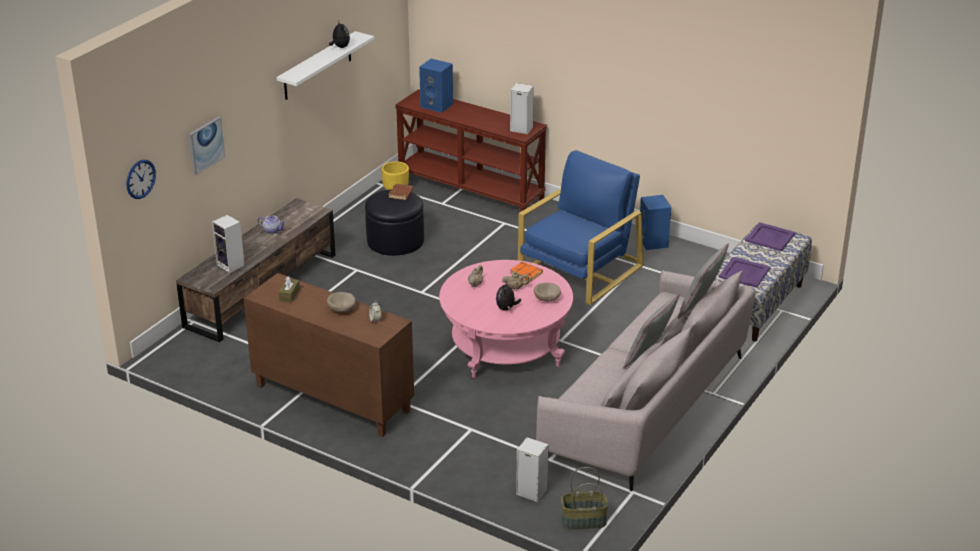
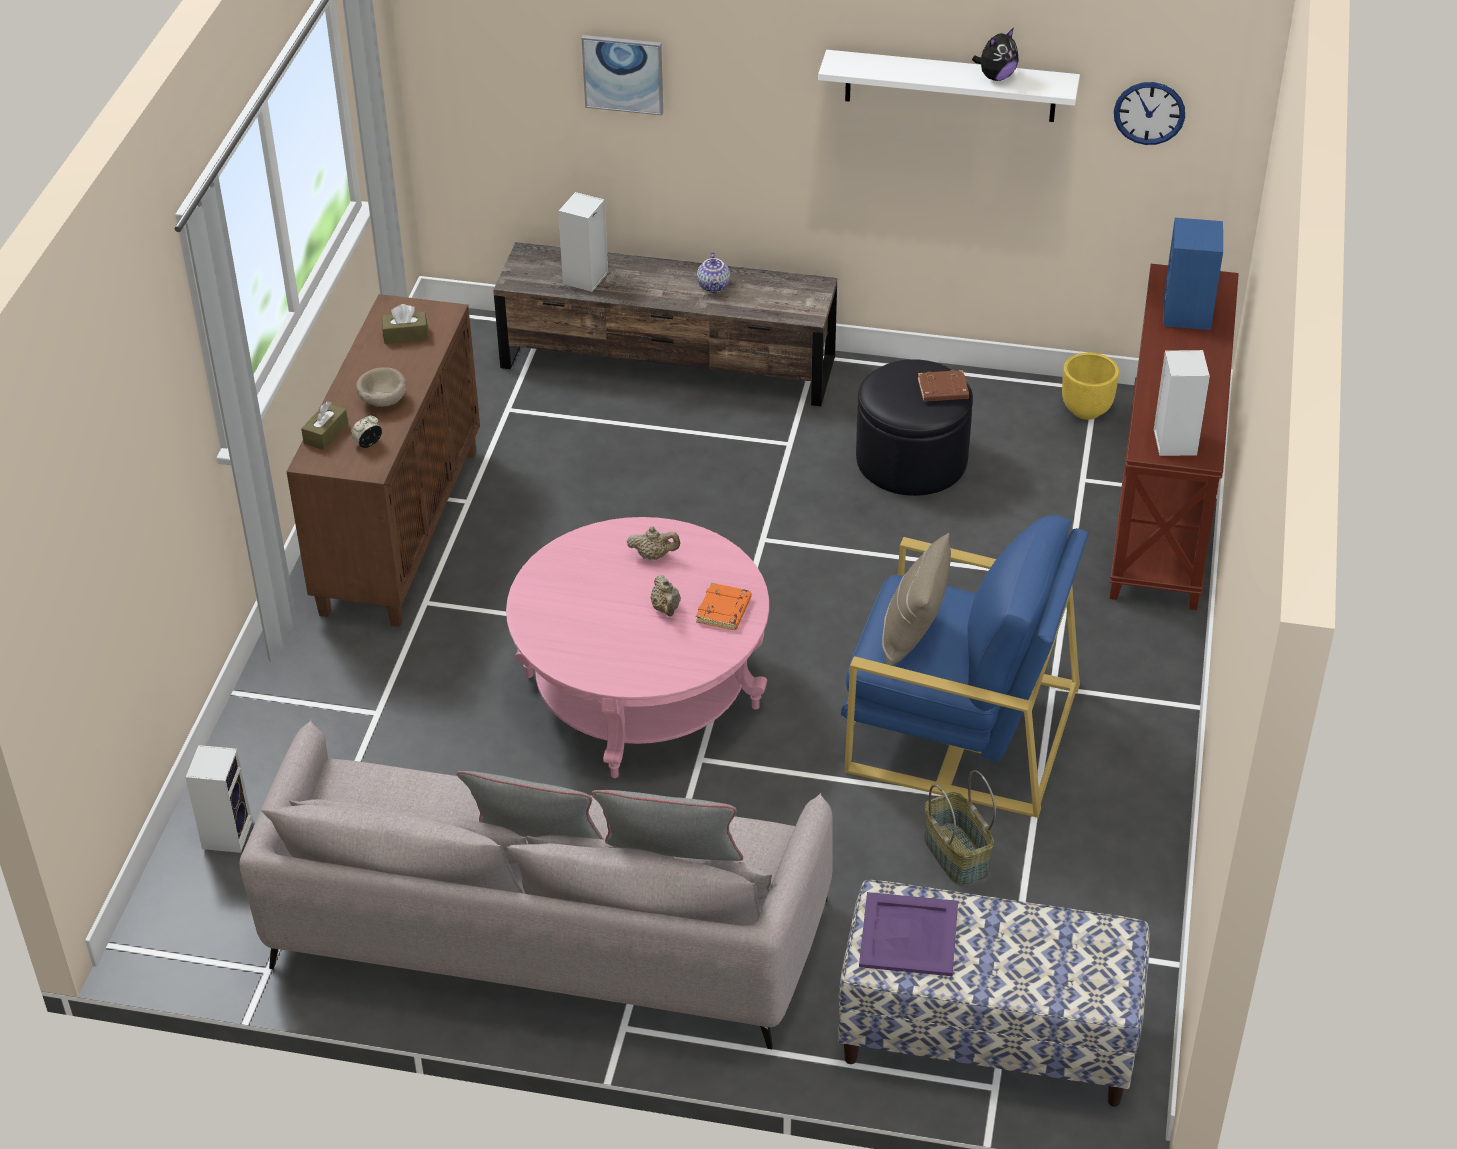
camera: 70 degrees right, 10 degrees up
wall clock [126,160,156,199] -> wall clock moved to [1114,82,1185,145]
plush toy [496,282,521,310] -> none
beige bowl [534,283,561,302] -> none
basket [561,467,609,530] -> basket moved to [924,770,996,886]
blue speaker [640,195,671,250] -> none
purple tray [745,222,796,251] -> none
none -> brown tissue box [301,401,348,450]
none -> beige pillow [882,533,951,666]

